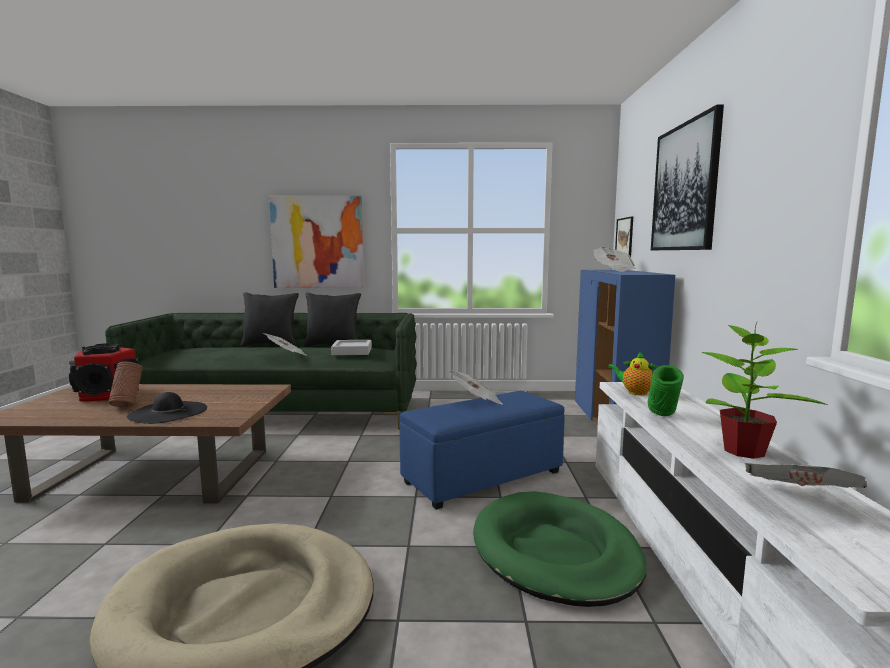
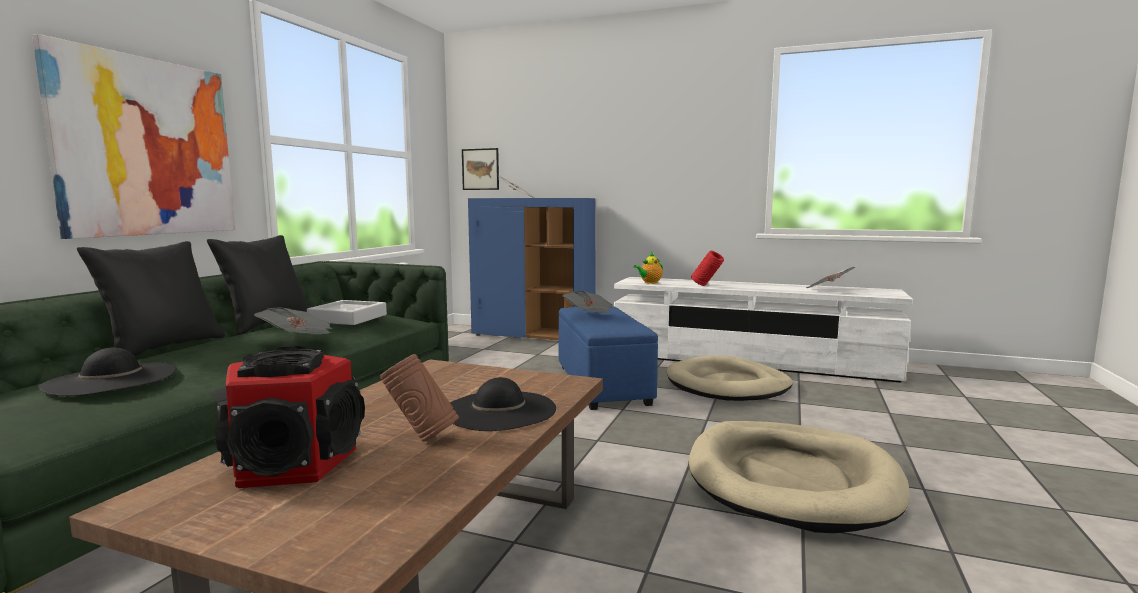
camera: 70 degrees left, 0 degrees up
green dog bed [473,491,647,607] -> beige dog bed [667,355,793,401]
green vase [648,365,684,416] -> red vase [691,251,724,286]
picture [651,104,724,250] -> none
potted plant [701,322,828,459] -> none
none -> black hat [39,347,177,396]

